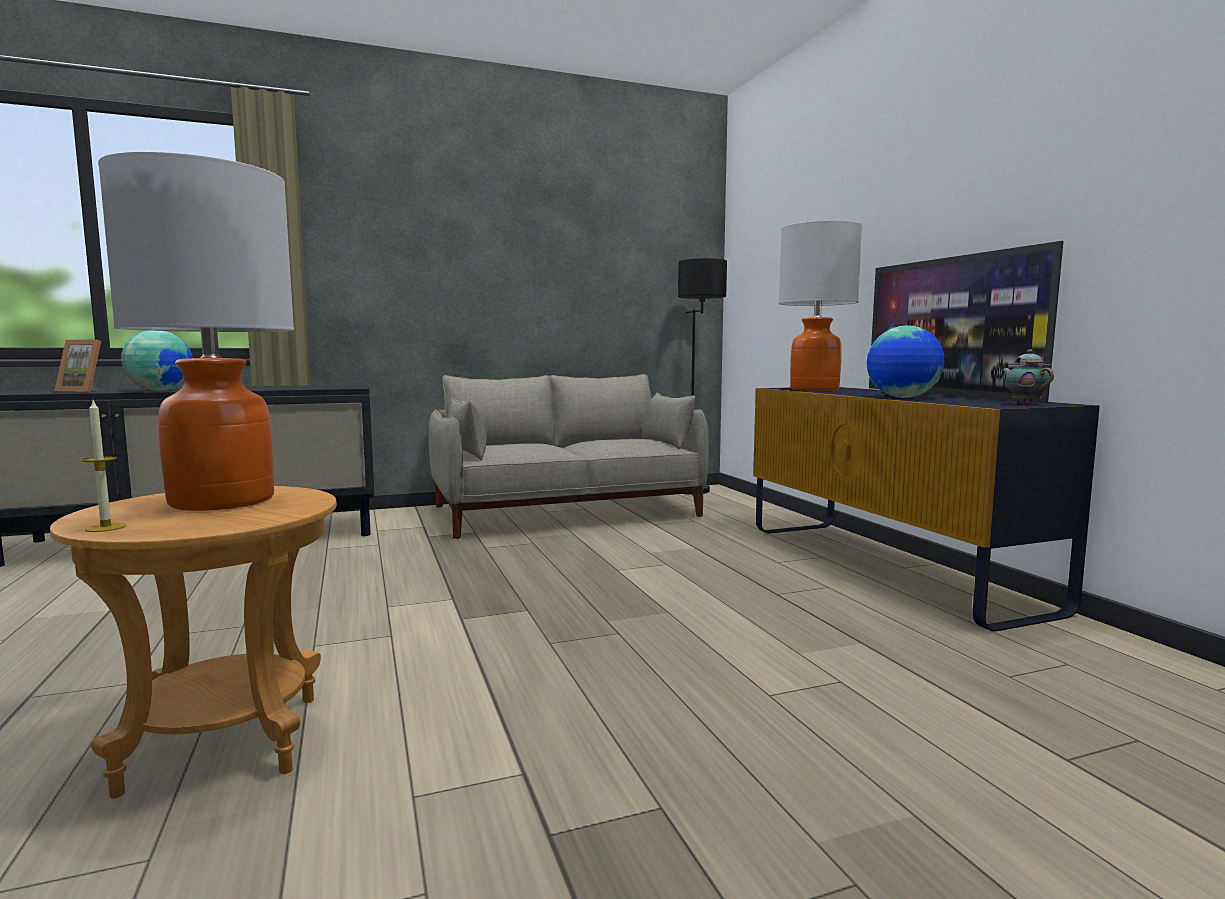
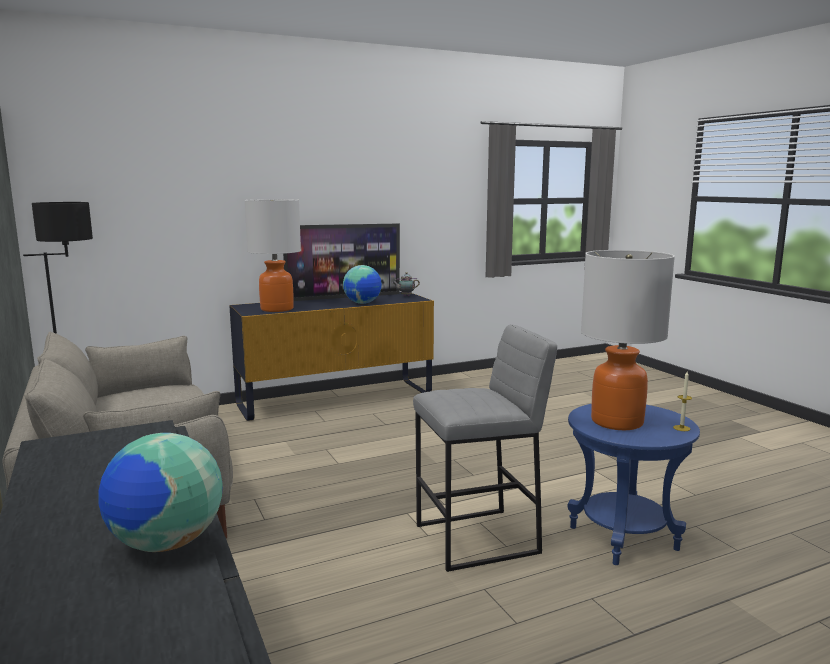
camera: 95 degrees left, 5 degrees up
brown side table [50,486,337,799] -> blue side table [567,404,700,565]
picture frame [54,340,101,393] -> none
none -> grey stool [413,324,557,572]

